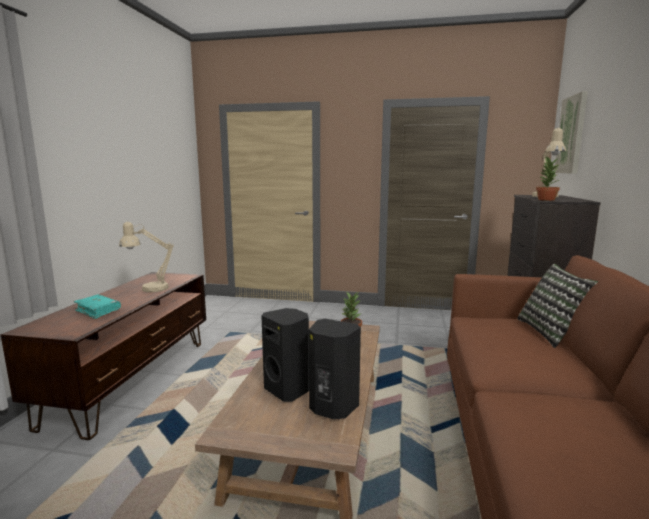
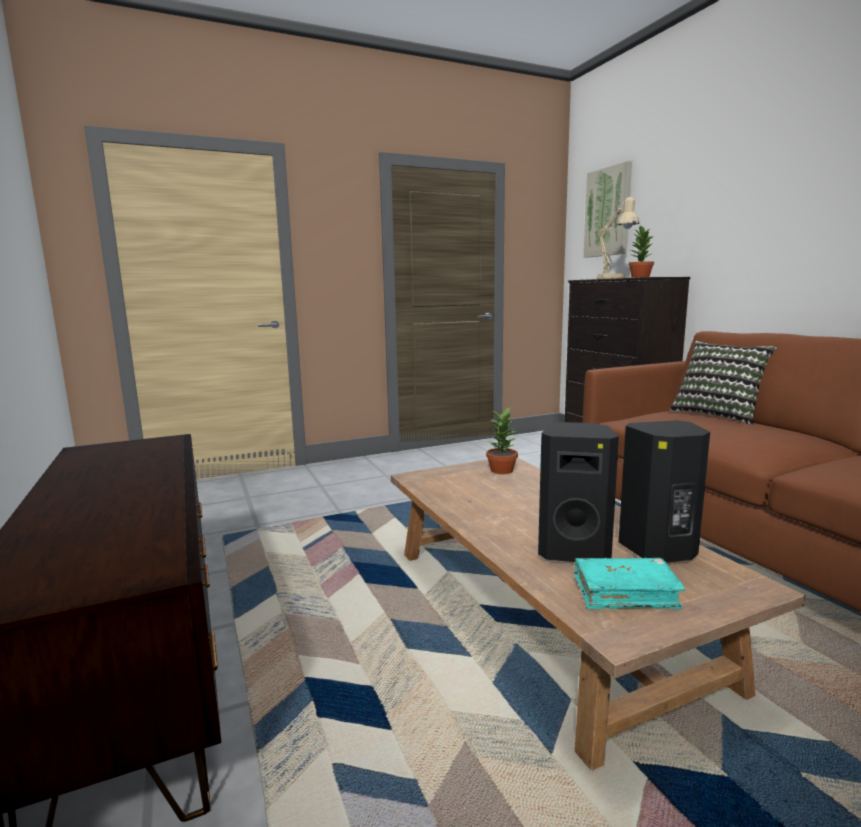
camera: 35 degrees left, 0 degrees up
turquoise book [74,294,121,319] -> turquoise book moved to [574,558,686,609]
beige table lamp [119,222,174,292] -> none

